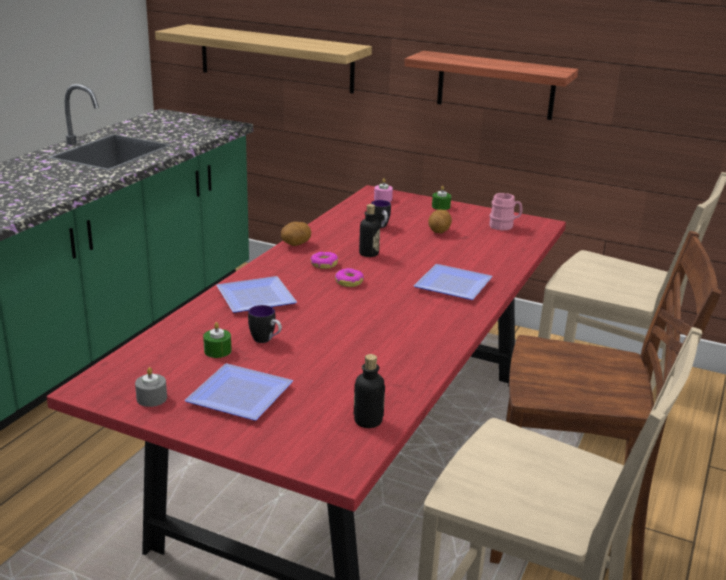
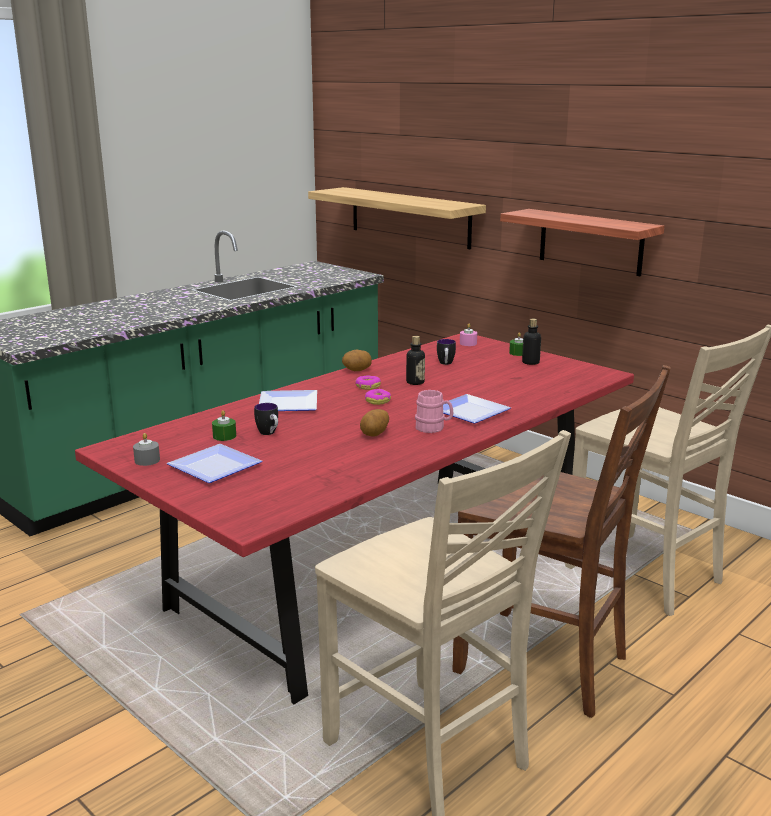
camera: 20 degrees right, 5 degrees down
bottle [354,354,385,428] -> bottle moved to [522,319,541,365]
potato [428,209,452,233] -> potato moved to [360,409,389,436]
pink mug [489,193,522,230] -> pink mug moved to [415,390,453,433]

